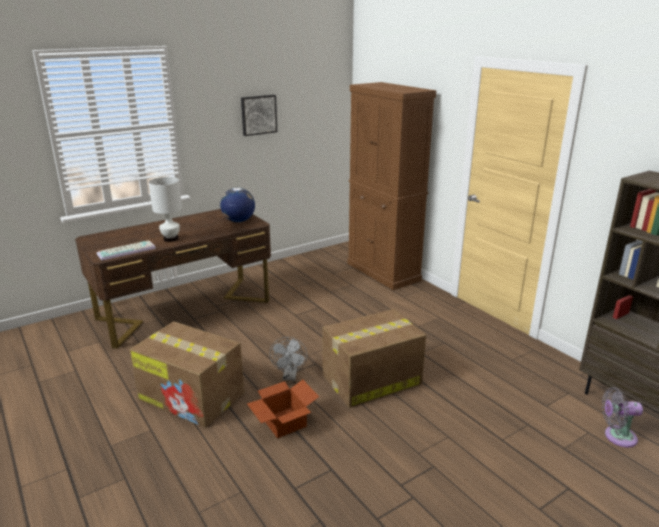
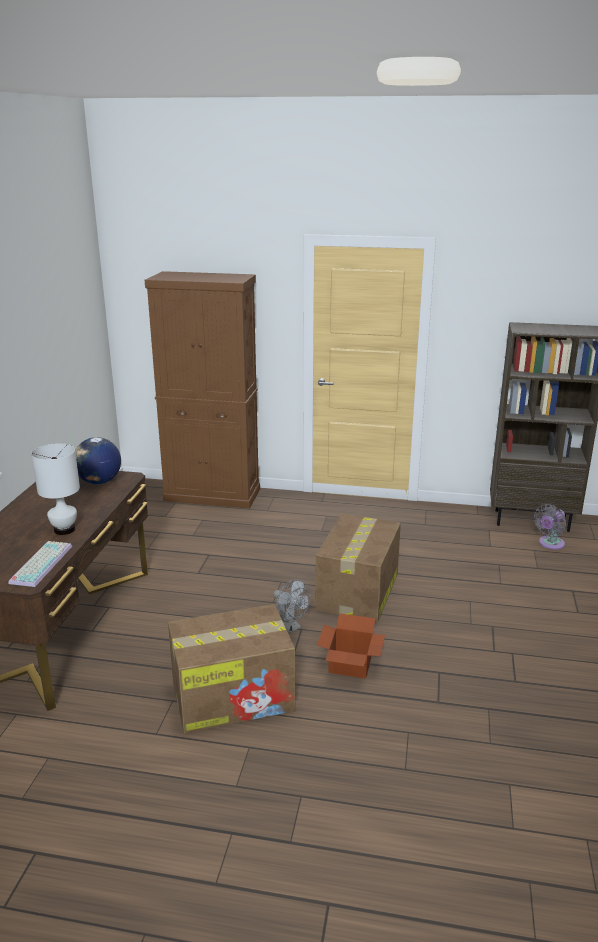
camera: 45 degrees left, 0 degrees up
picture [241,95,277,136] -> none

